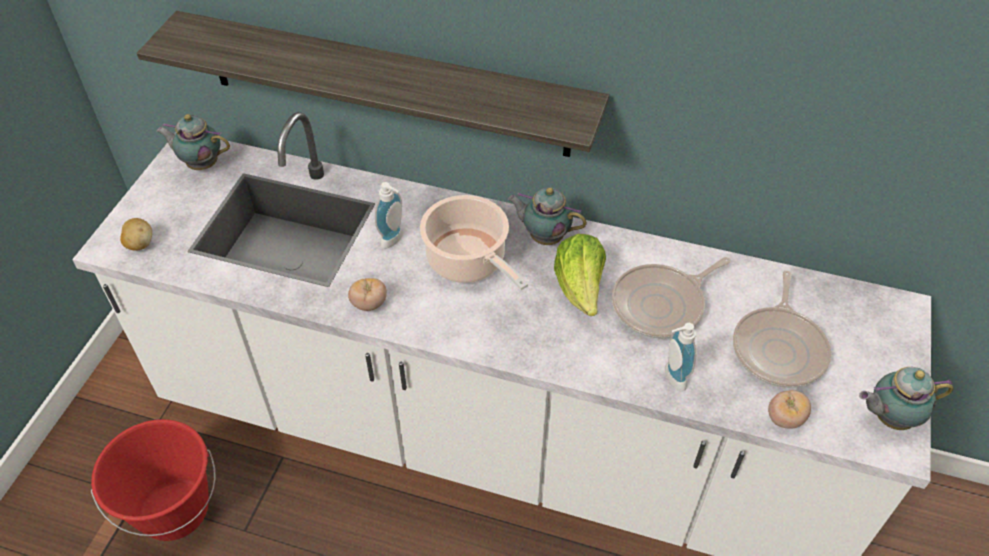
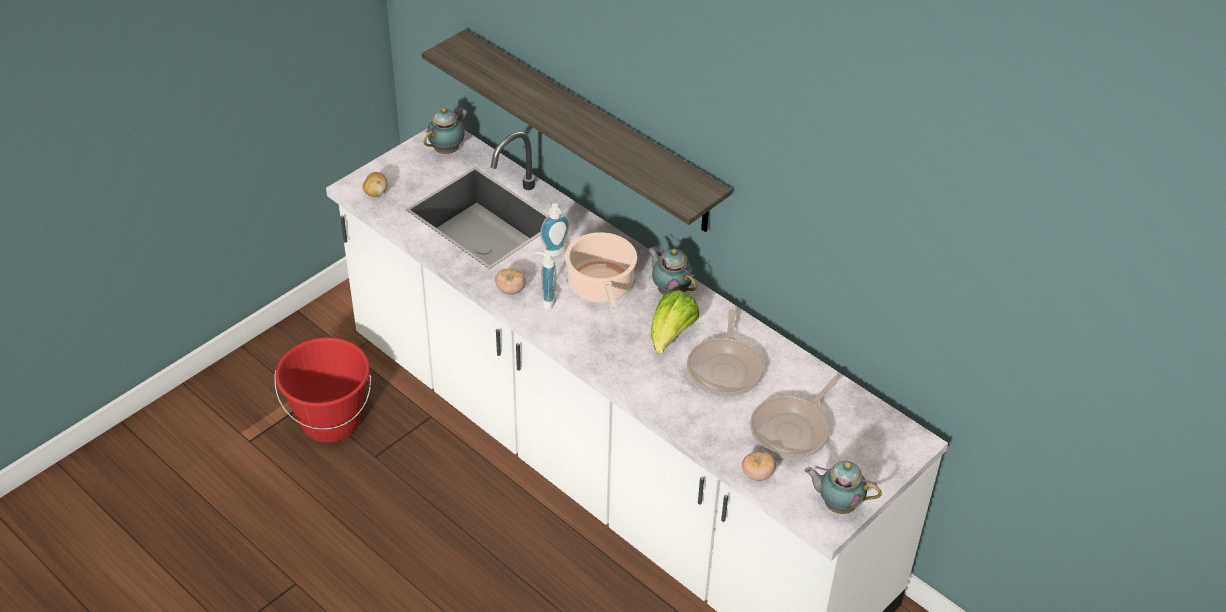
camera: 25 degrees right, 5 degrees down
teapot [156,114,230,170] -> teapot turned 90 degrees clockwise [424,108,469,154]
frying pan [612,257,731,339] -> frying pan turned 75 degrees counterclockwise [687,309,763,397]
soap dispenser [665,323,697,392] -> soap dispenser moved to [535,252,557,310]

